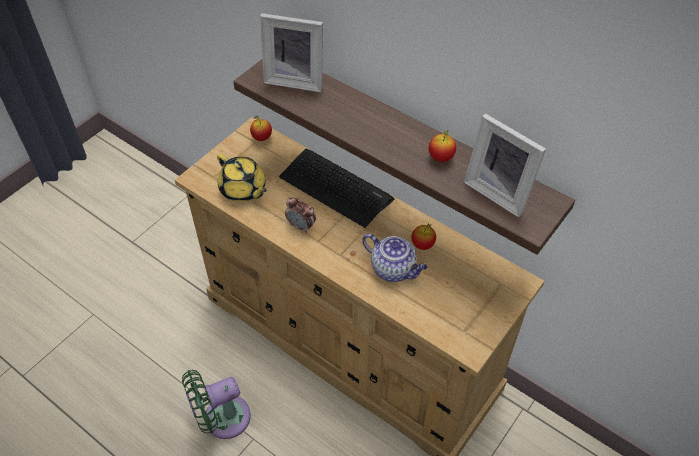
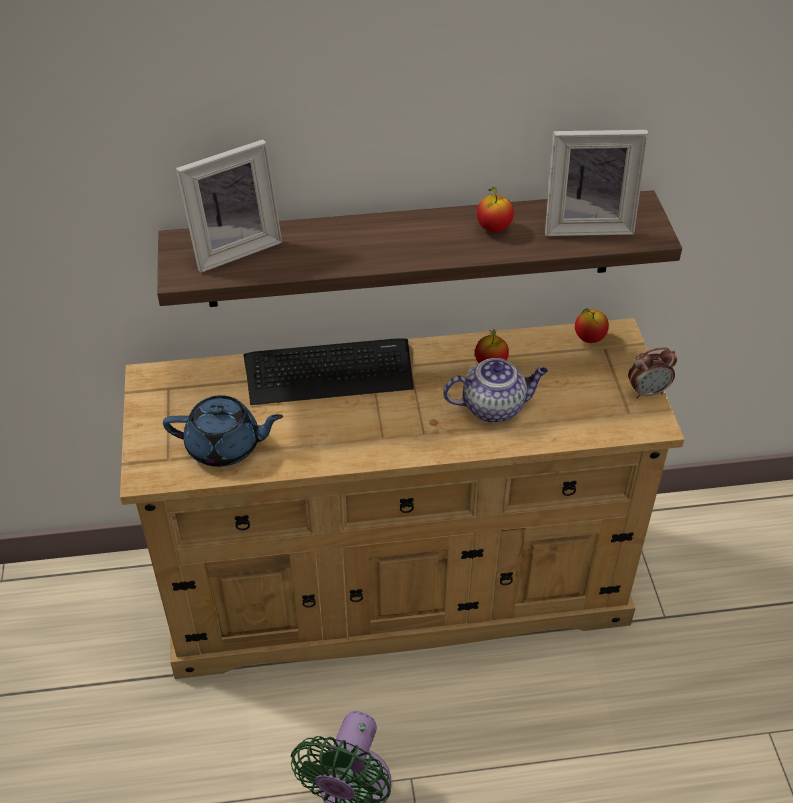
camera: 45 degrees left, 5 degrees down
yellow teapot [217,154,267,202] -> blue teapot [163,395,283,467]
apple [250,116,272,141] -> apple moved to [575,308,609,343]
alarm clock [285,197,316,233] -> alarm clock moved to [628,348,677,399]

